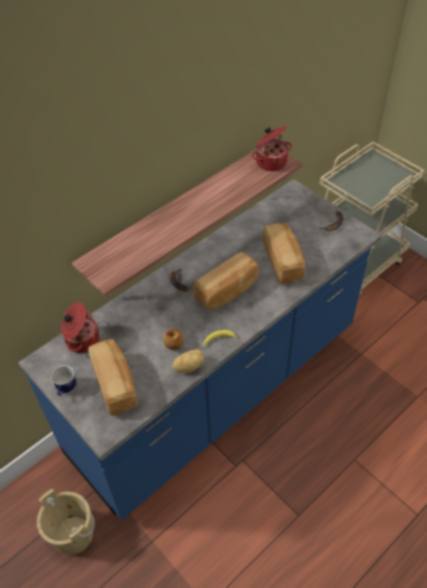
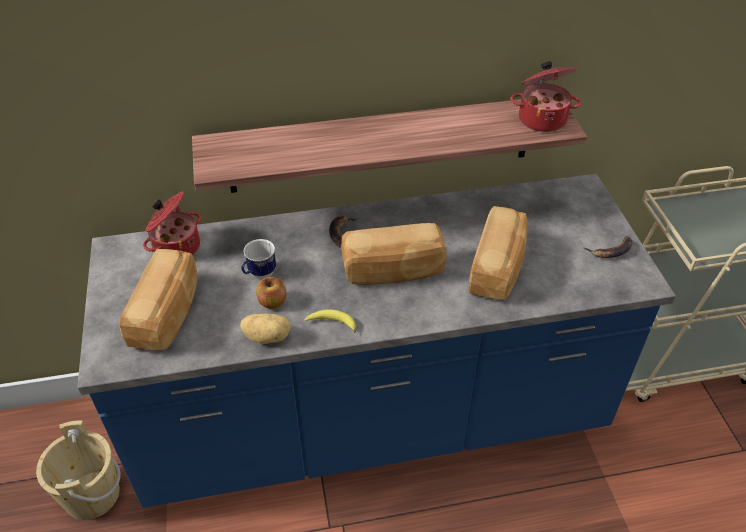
camera: 30 degrees right, 5 degrees down
mug [51,365,77,396] -> mug moved to [241,239,276,278]

